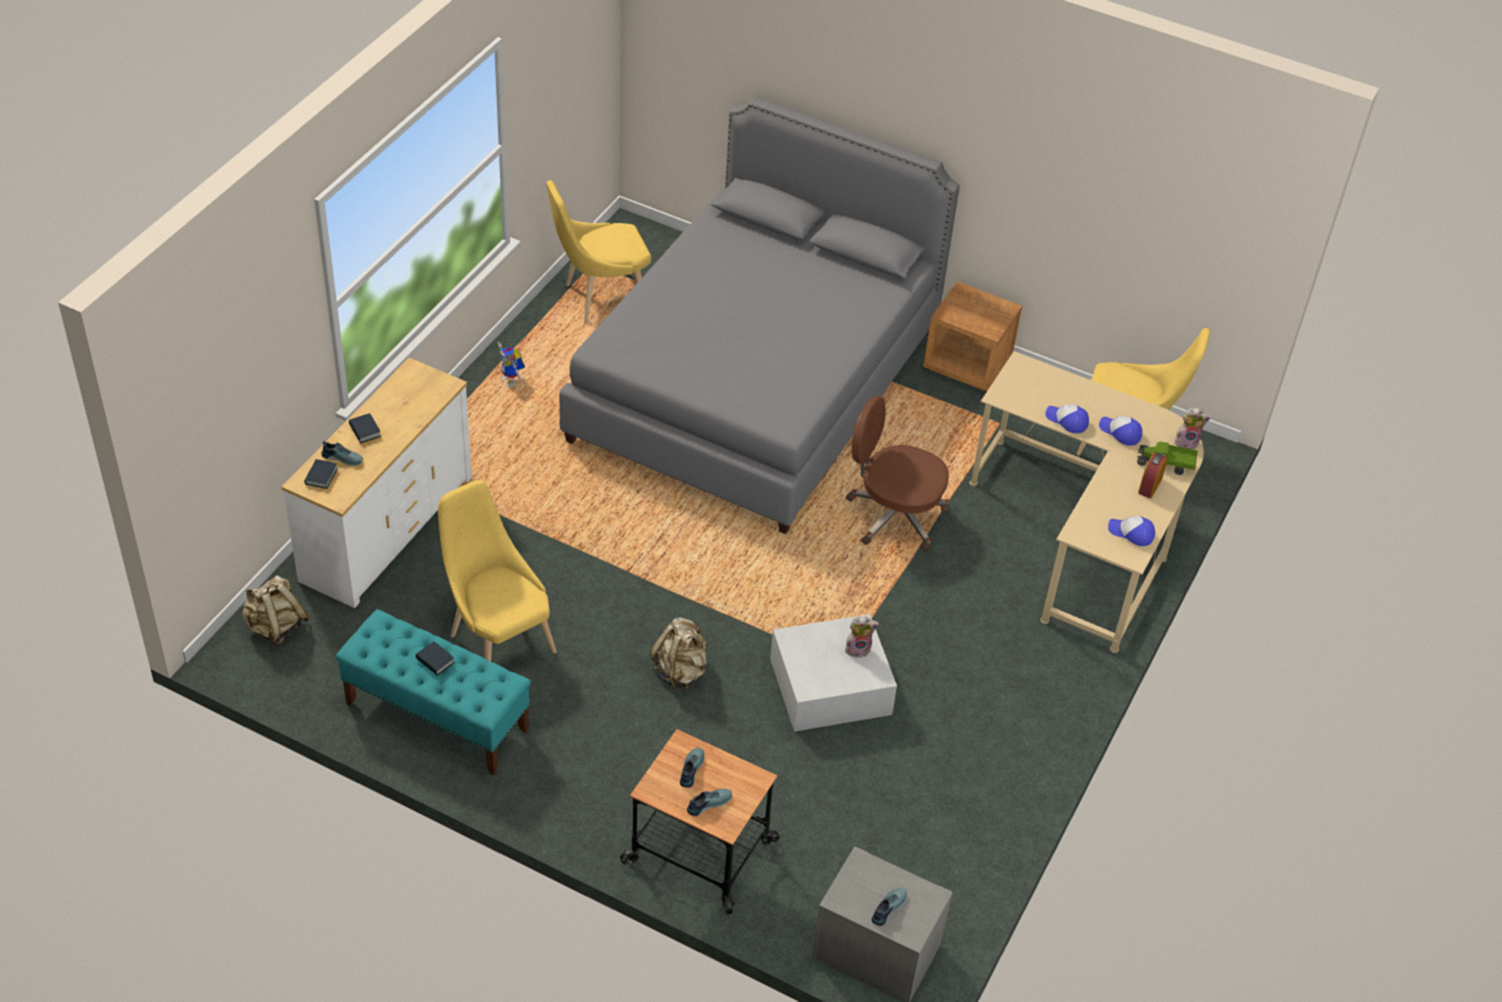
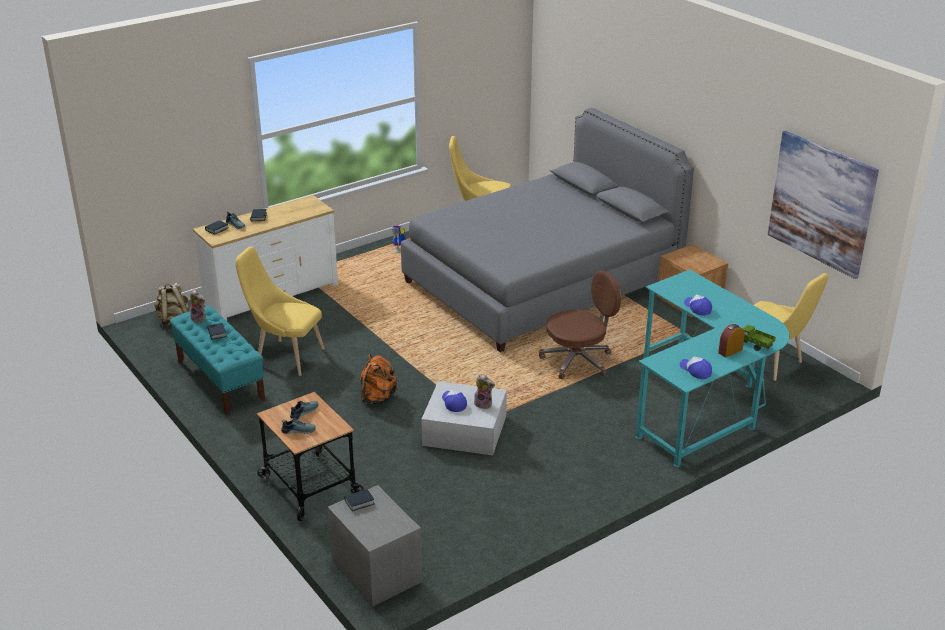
camera: 30 degrees right, 15 degrees down
yellow chair [438,480,557,662] -> yellow chair turned 60 degrees counterclockwise [235,247,325,376]
beige backpack [650,617,707,691] -> orange backpack [360,354,398,405]
brown office chair [846,396,950,551] -> brown office chair turned 105 degrees clockwise [539,271,621,380]
shoe [872,888,907,926] -> none
beige desk [969,351,1204,653] -> turquoise desk [636,270,789,467]
cap [1099,416,1142,445] -> cap moved to [442,389,467,412]
plush toy [1174,407,1211,449] -> plush toy moved to [190,289,206,323]
none -> book [344,489,375,511]
none -> picture [768,131,879,279]

